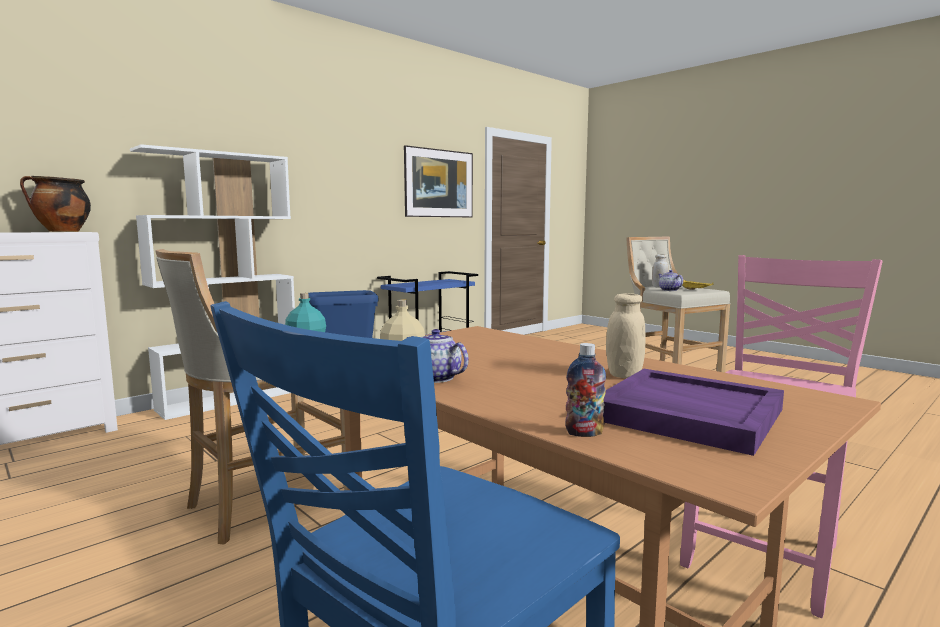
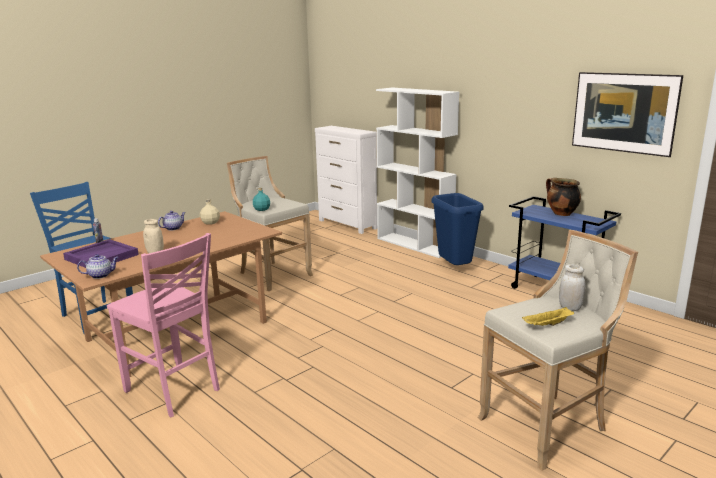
camera: 90 degrees right, 10 degrees up
cooking pot [20,176,91,232] -> cooking pot moved to [546,178,581,216]
teapot [658,270,683,291] -> teapot moved to [77,254,119,279]

